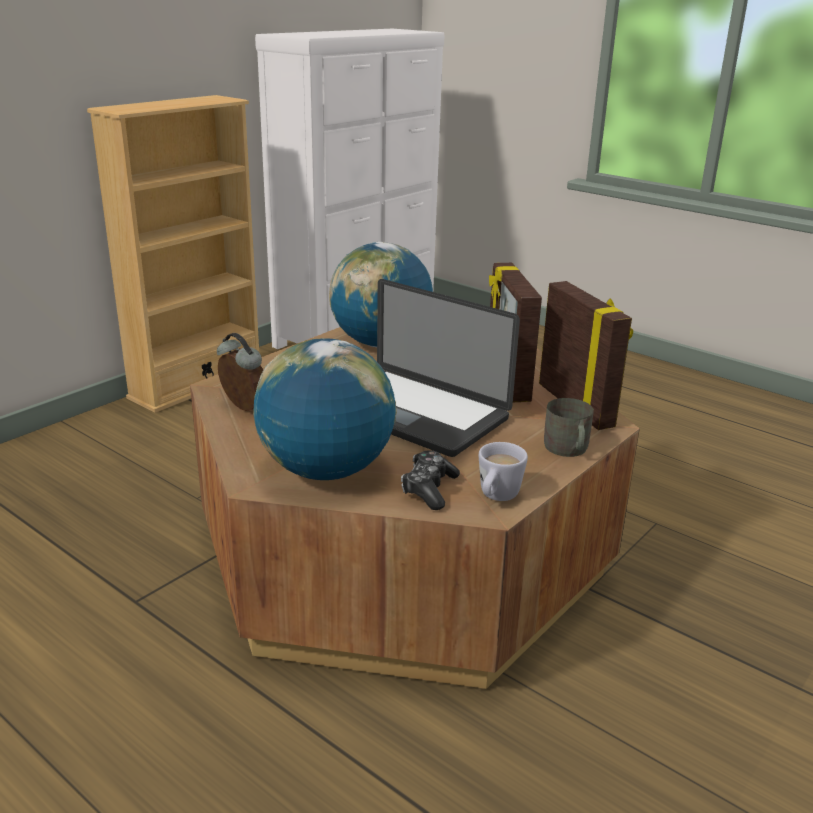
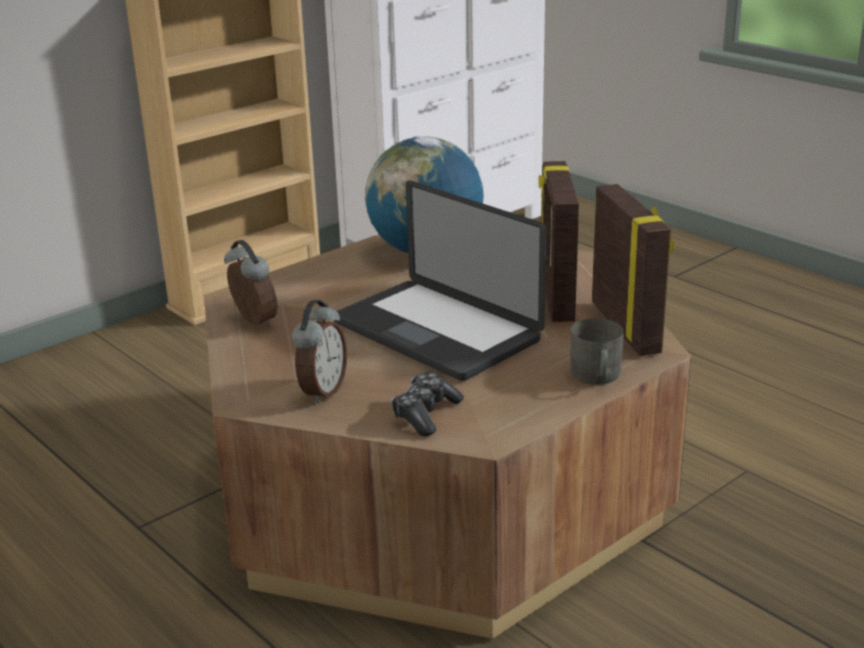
camera: 10 degrees right, 0 degrees up
globe [253,338,397,480] -> alarm clock [292,300,347,404]
white mug [479,442,528,501] -> none

